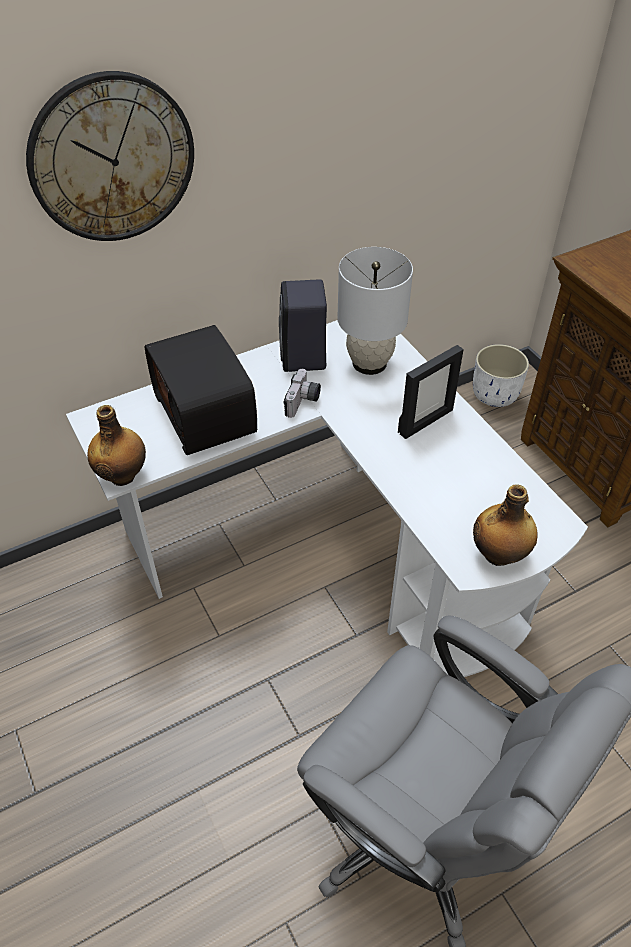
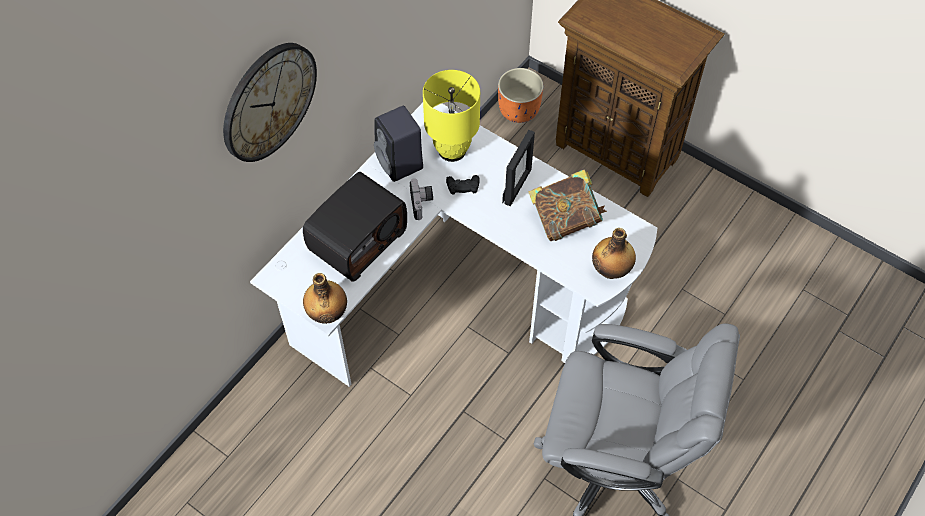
camera: 25 degrees left, 10 degrees up
radio [145,325,257,455] -> radio turned 90 degrees counterclockwise [303,172,407,282]
white table lamp [338,247,413,375] -> yellow table lamp [423,70,480,162]
white planter [473,344,529,407] -> orange planter [498,68,543,123]
none -> black game controller [446,175,480,194]
none -> book [528,169,607,241]

